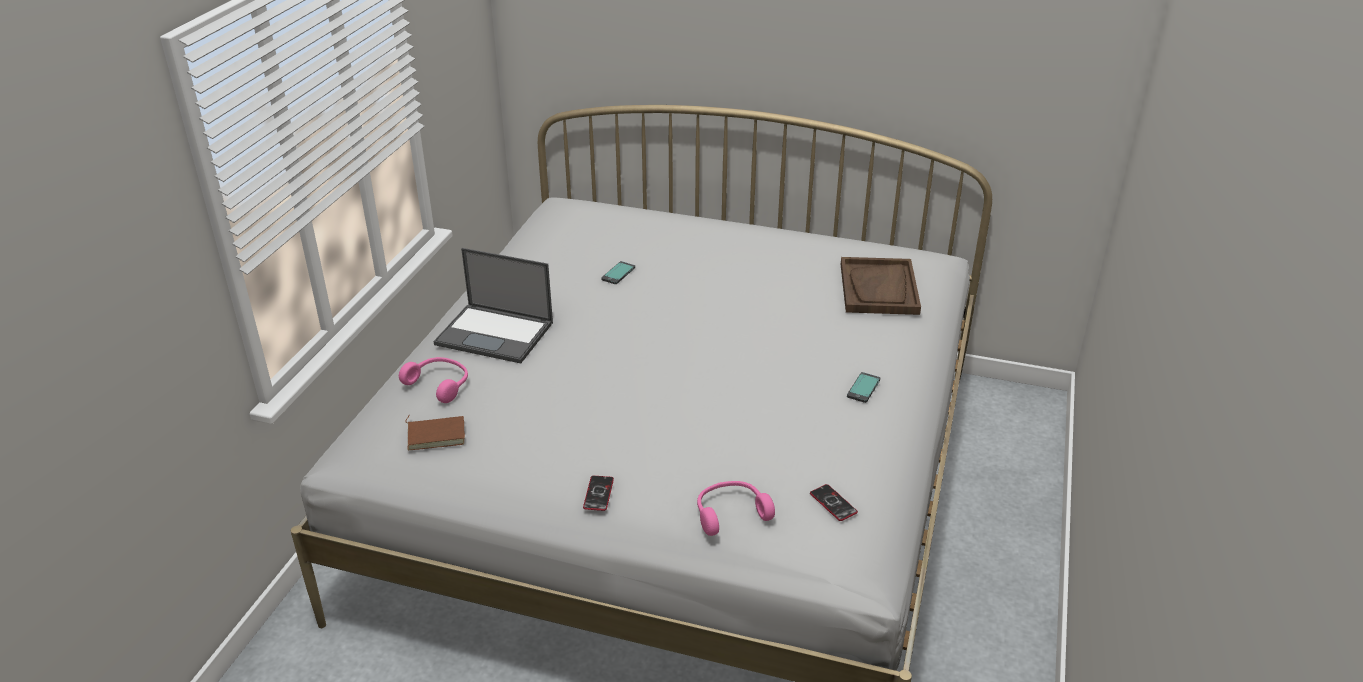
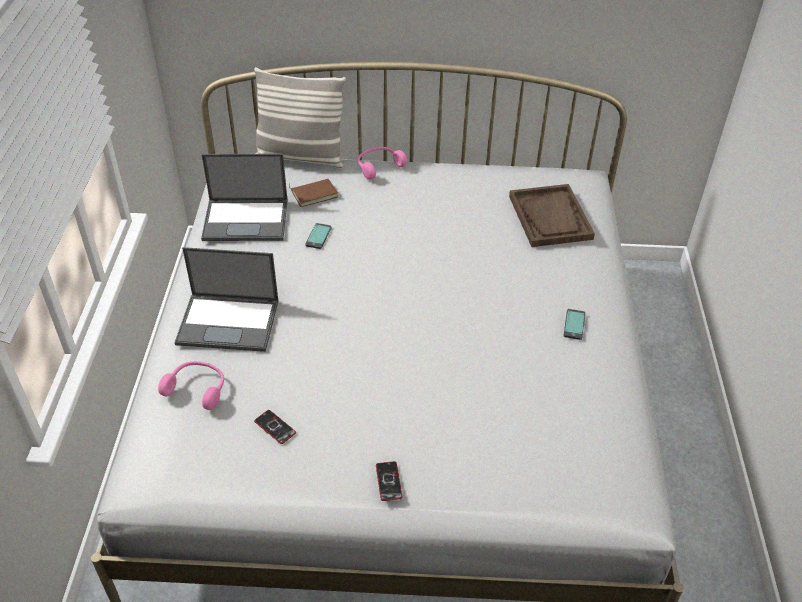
camera: 15 degrees left, 10 degrees up
brown book [405,415,465,450] -> brown book moved to [289,179,338,207]
pink headphones [697,481,775,536] -> pink headphones moved to [357,147,407,180]
phone [810,484,858,521] -> phone moved to [254,410,296,444]
none -> laptop [201,154,288,241]
none -> pillow [254,67,346,168]

